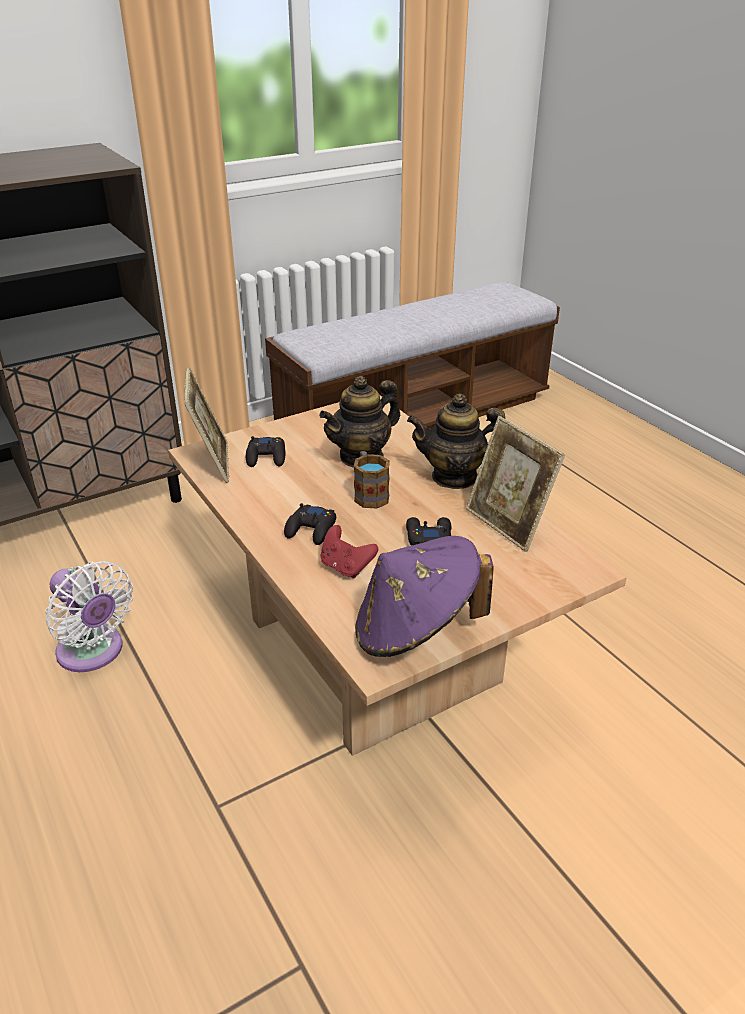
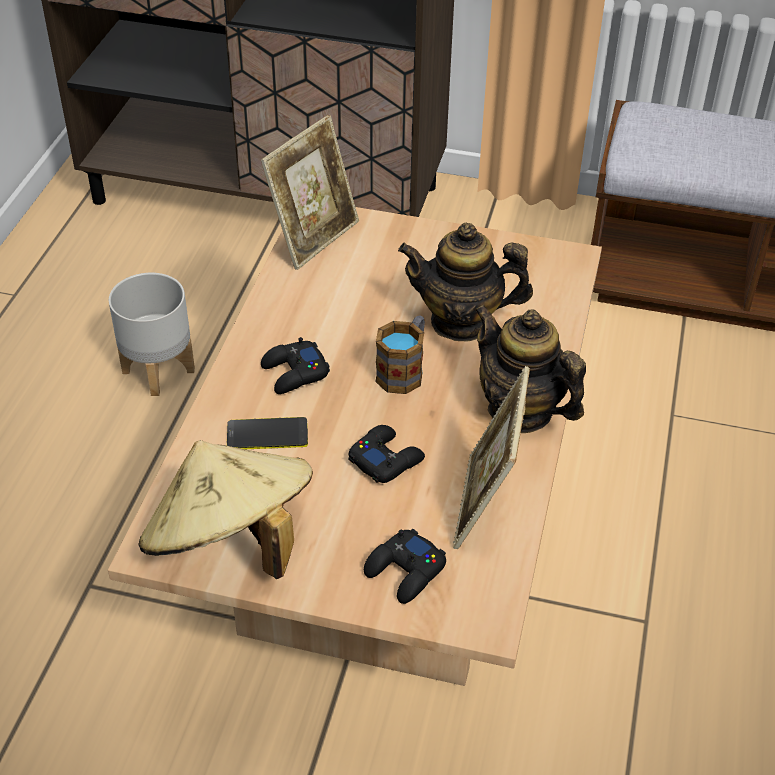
camera: 45 degrees right, 10 degrees up
white fan [45,561,133,672] -> grey planter [109,273,195,396]
black game controller [246,436,286,467] -> black game controller moved to [364,529,446,604]
red game controller [320,525,378,578] -> phone [227,417,308,449]
purple hat [355,536,493,657] -> beige hat [138,440,313,579]

